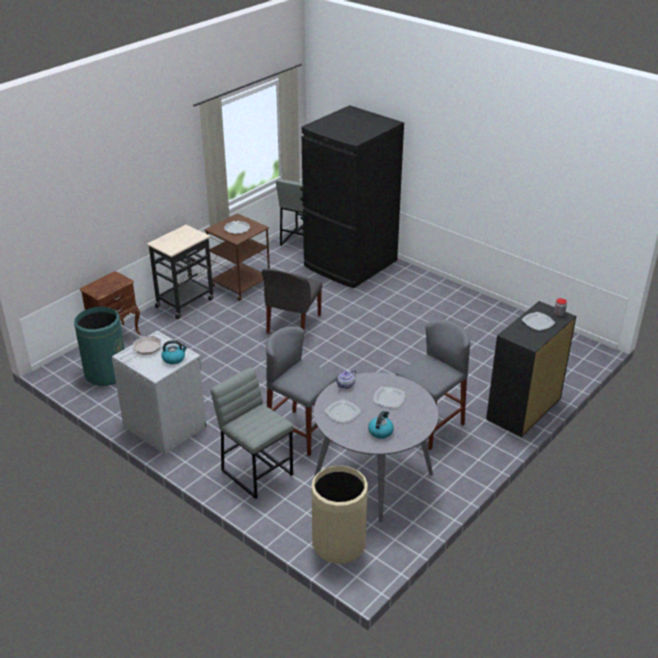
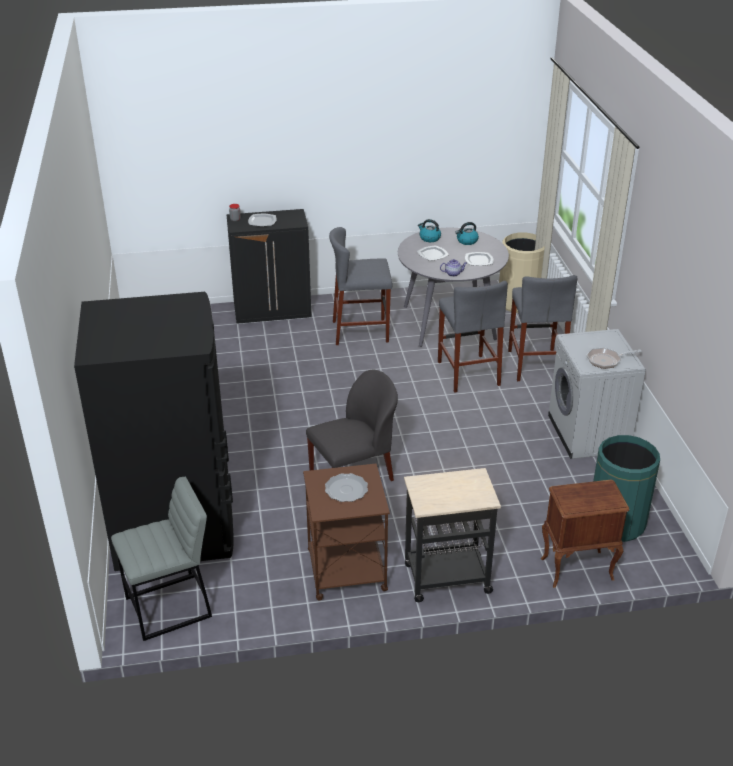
camera: 140 degrees left, 0 degrees up
kettle [161,340,188,364] -> kettle moved to [418,219,441,242]
grey chair [211,368,293,499] -> grey stool [508,275,577,381]

